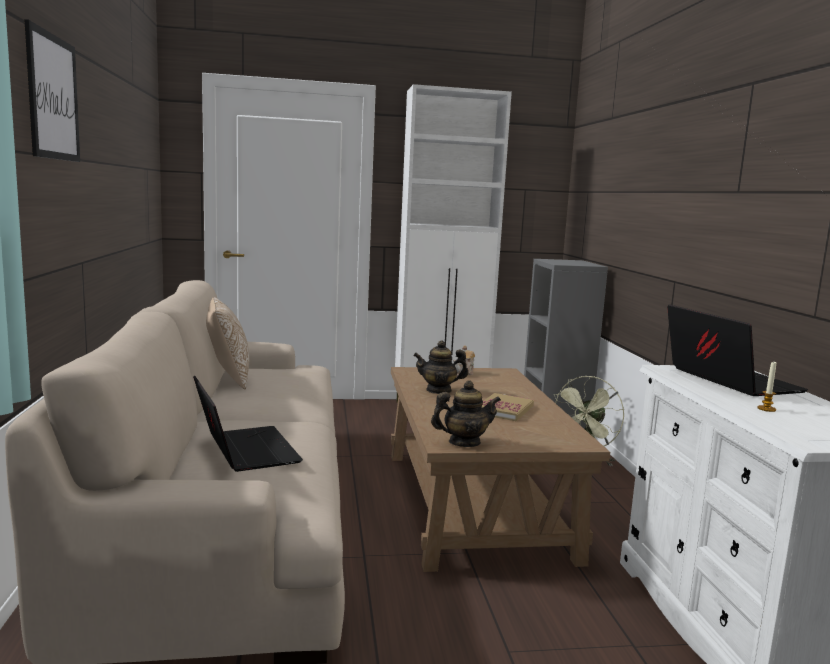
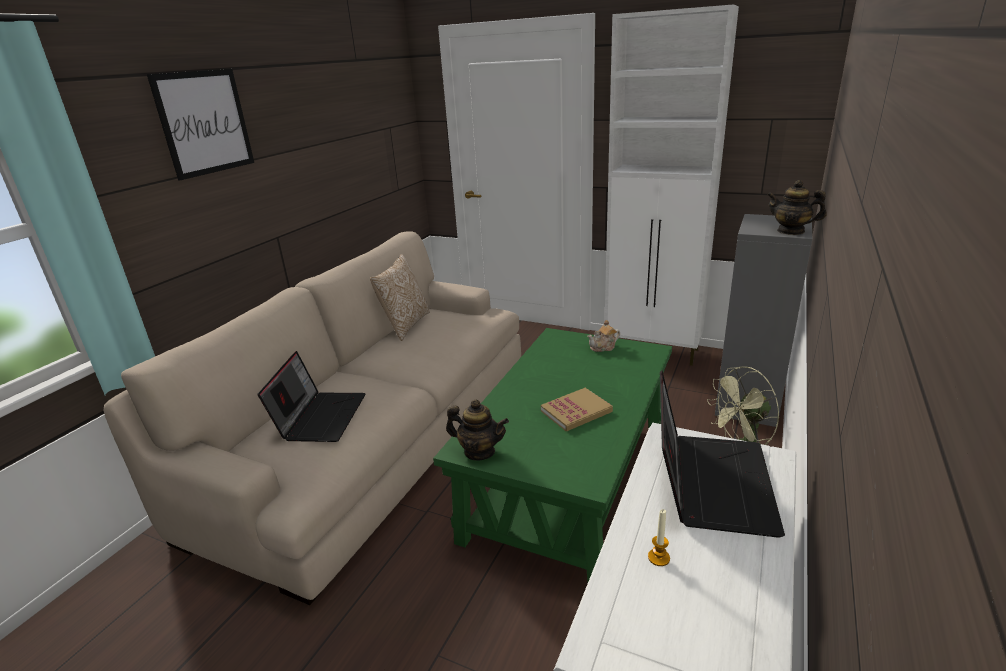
camera: 35 degrees right, 15 degrees up
brown coffee table [391,367,610,572] -> green coffee table [433,328,672,582]
teapot [413,341,468,394] -> teapot moved to [767,180,826,235]

